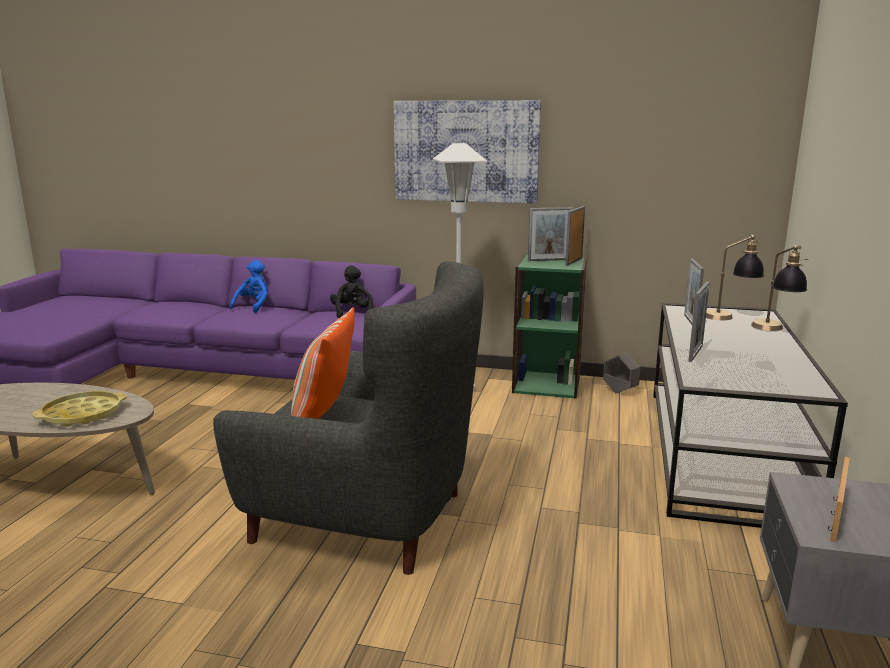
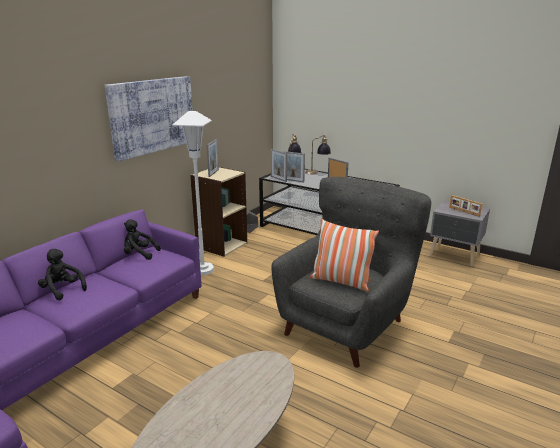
camera: 70 degrees left, 5 degrees up
yellow tray [33,391,127,427] -> none
blue plush toy [230,260,268,313] -> black plush toy [38,249,87,300]
green bookcase [512,255,587,399] -> beige bookcase [190,167,247,257]
picture frame [565,206,585,266] -> picture frame moved to [271,149,287,182]

